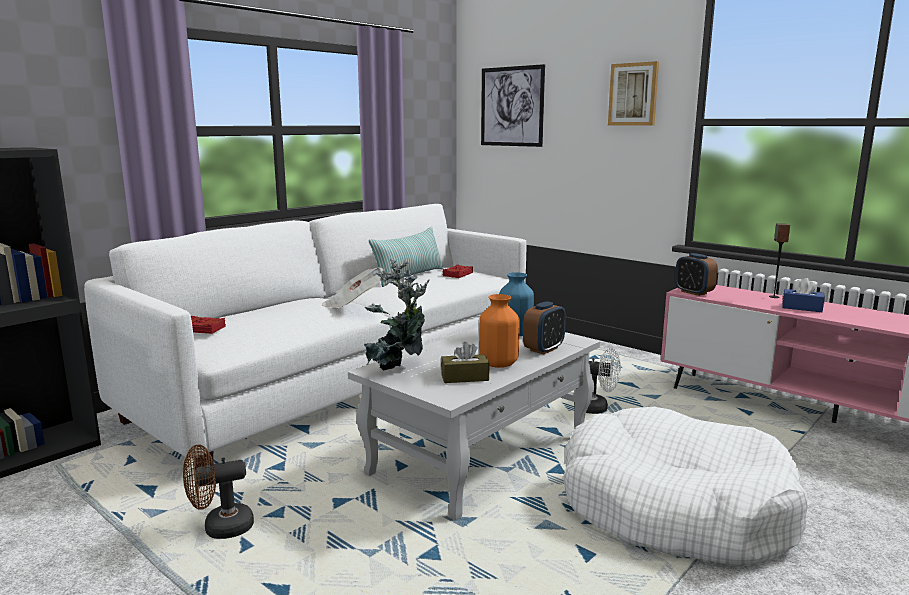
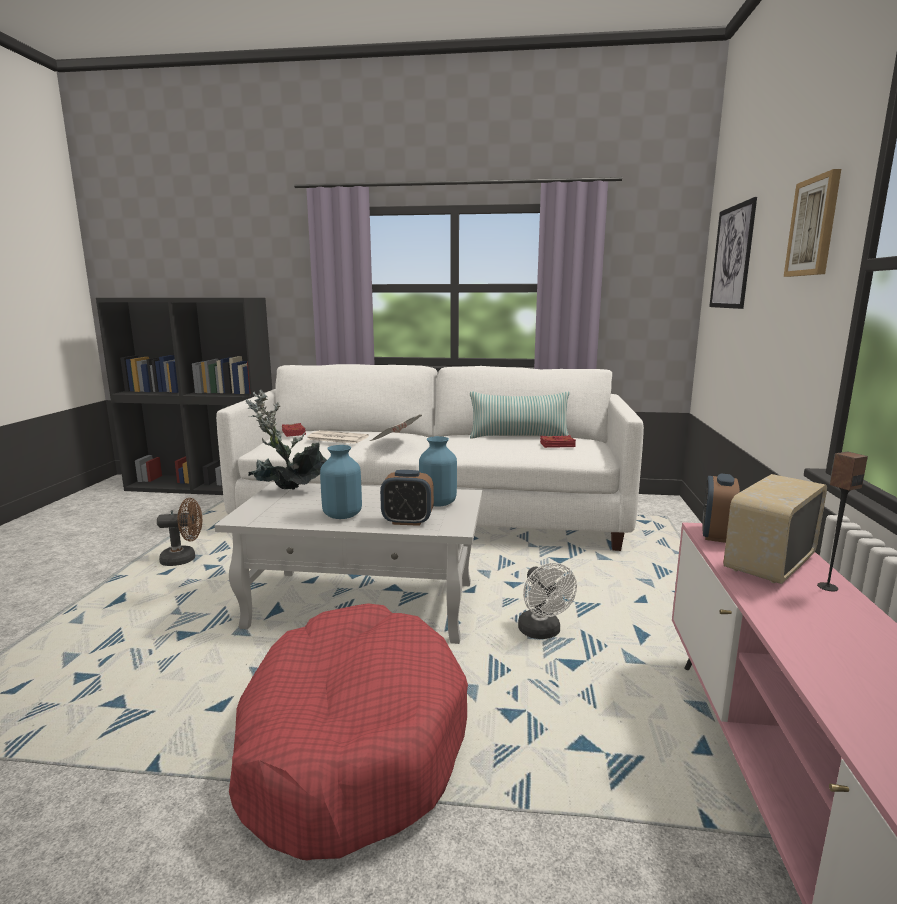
camera: 55 degrees right, 0 degrees up
brown fan [183,444,254,539] -> brown fan turned 135 degrees clockwise [157,498,202,566]
brown tissue box [441,342,490,383] -> none
orange vase [479,294,520,368] -> blue vase [320,445,362,519]
white dog bed [563,407,808,567] -> red dog bed [229,603,468,860]
blue tissue box [782,278,825,312] -> none
none -> newspaper [306,430,369,444]
none -> radio [723,474,827,584]

